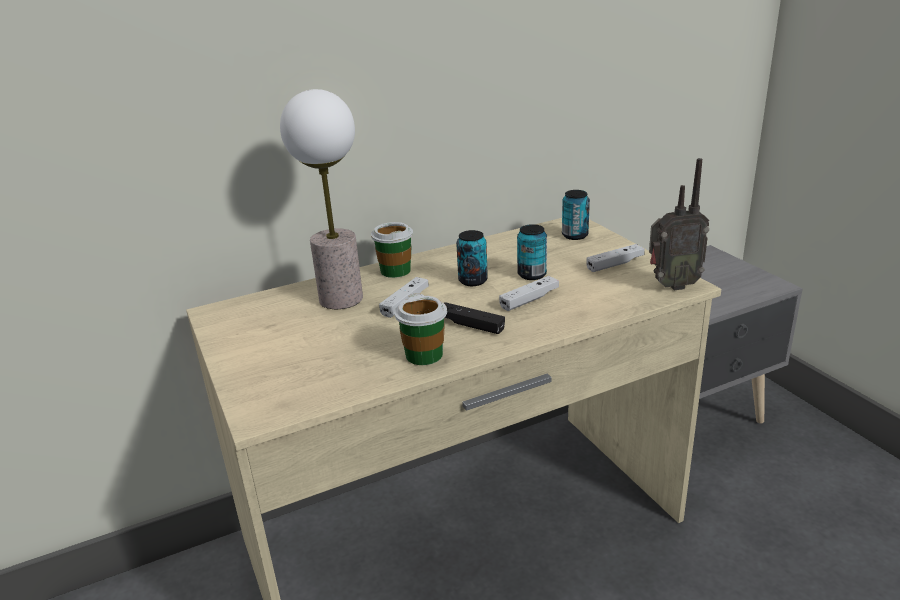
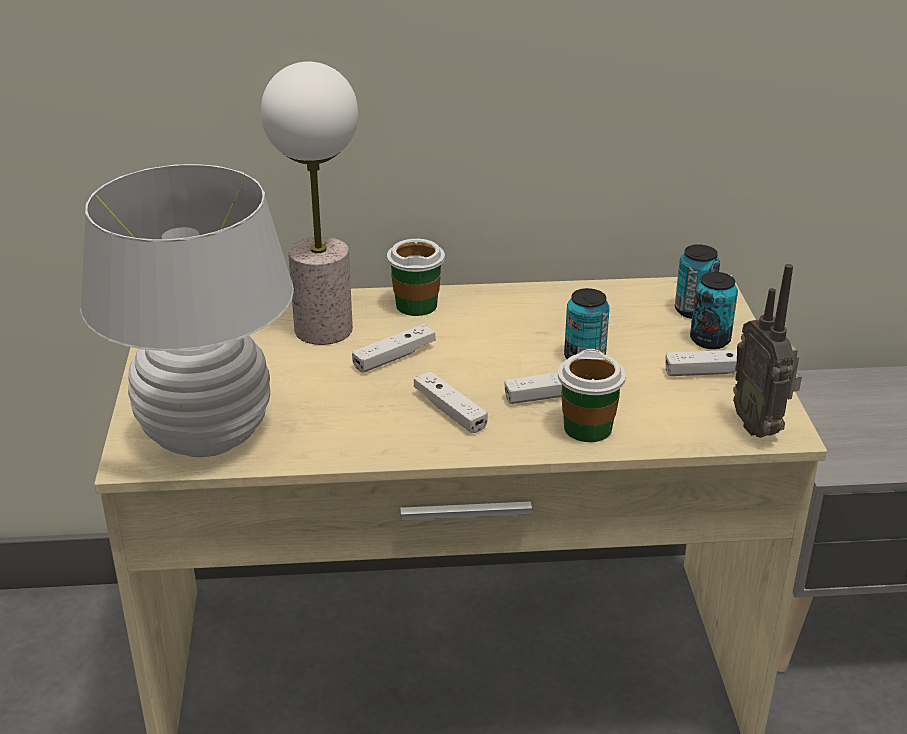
camera: 20 degrees right, 5 degrees up
cup [394,293,447,365] -> cup moved to [558,349,626,442]
black game controller [444,302,505,334] -> white game controller [414,371,488,433]
can [456,230,488,286] -> can moved to [690,272,738,349]
radio [649,158,709,290] -> radio turned 60 degrees clockwise [733,264,802,438]
none -> white table lamp [80,164,294,457]

